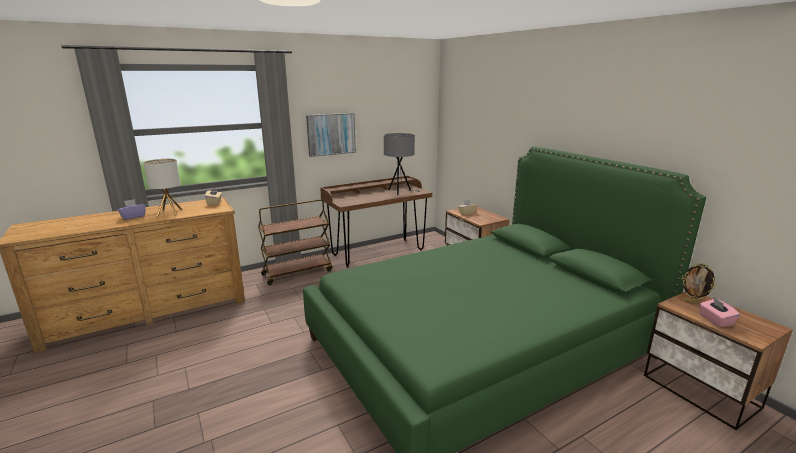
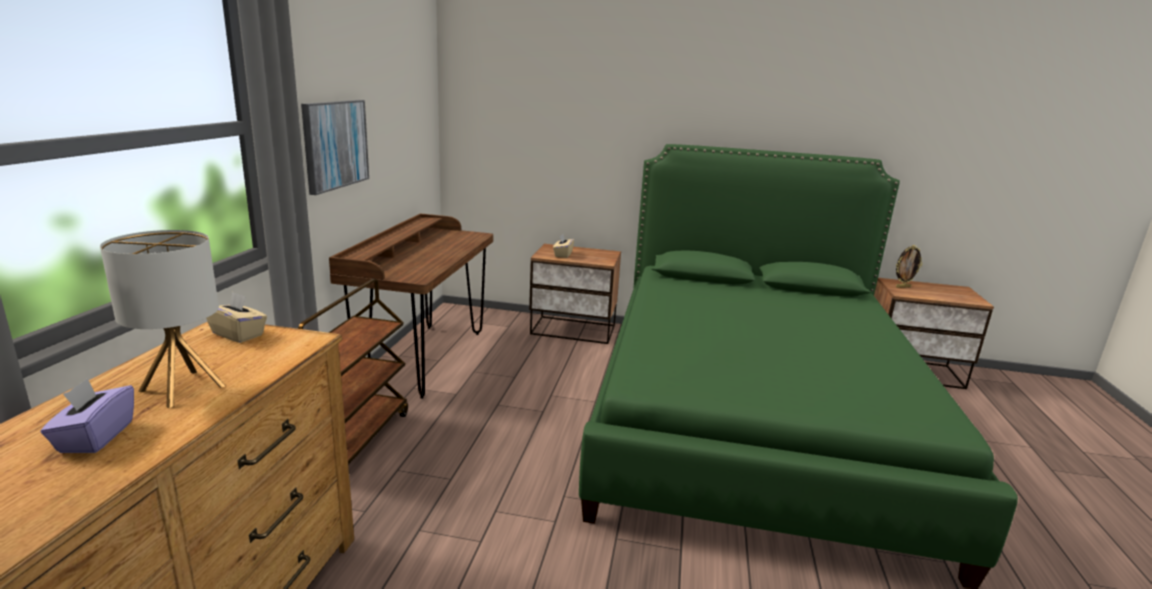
camera: 50 degrees left, 0 degrees up
grey table lamp [384,133,420,195] -> none
pink tissue box [699,298,740,327] -> none

